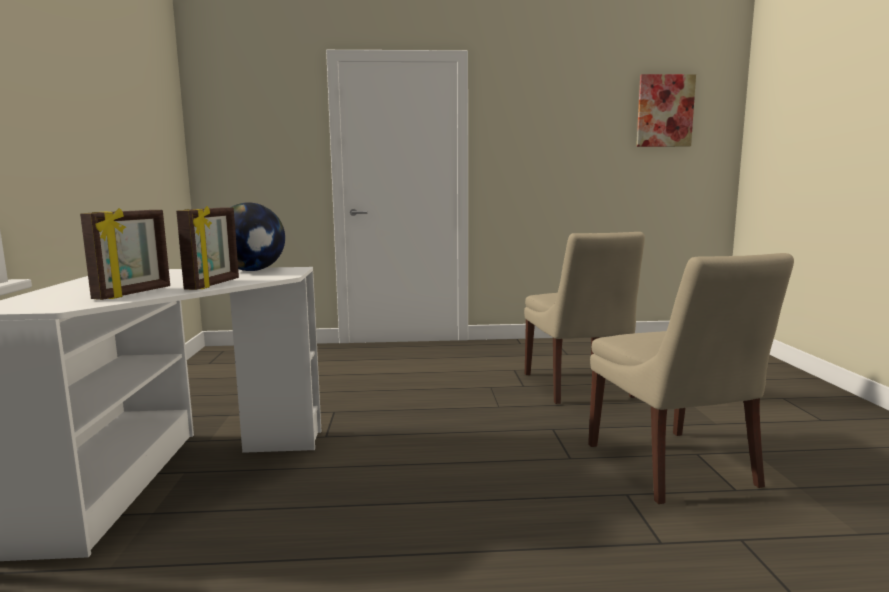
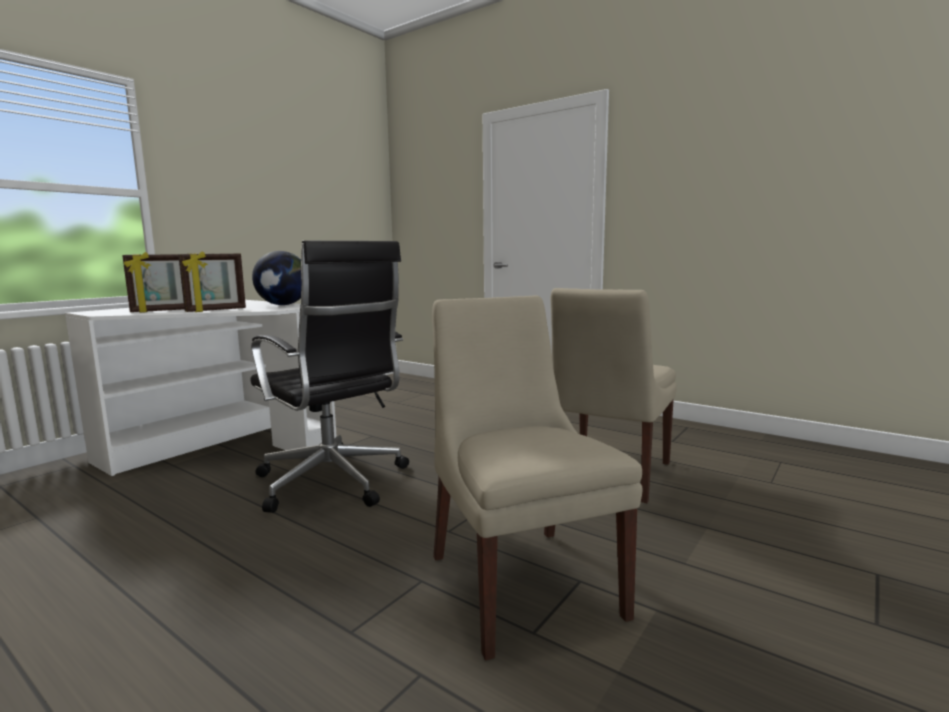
camera: 40 degrees right, 0 degrees up
beige chair [588,253,794,504] -> beige chair turned 135 degrees clockwise [432,295,642,661]
picture [636,74,696,147] -> none
none -> black office chair [250,241,409,513]

